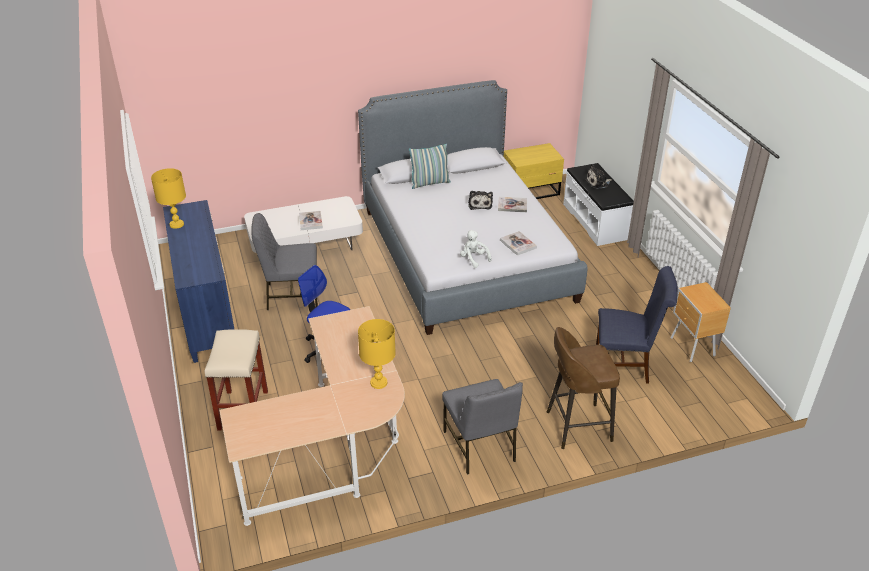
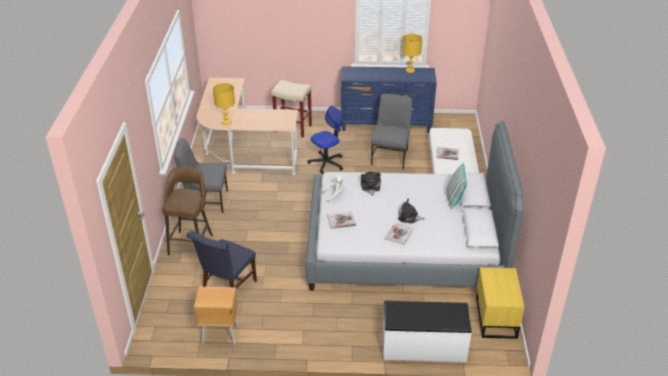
camera: 110 degrees right, 0 degrees up
plush toy [585,164,612,189] -> plush toy moved to [361,172,381,196]

